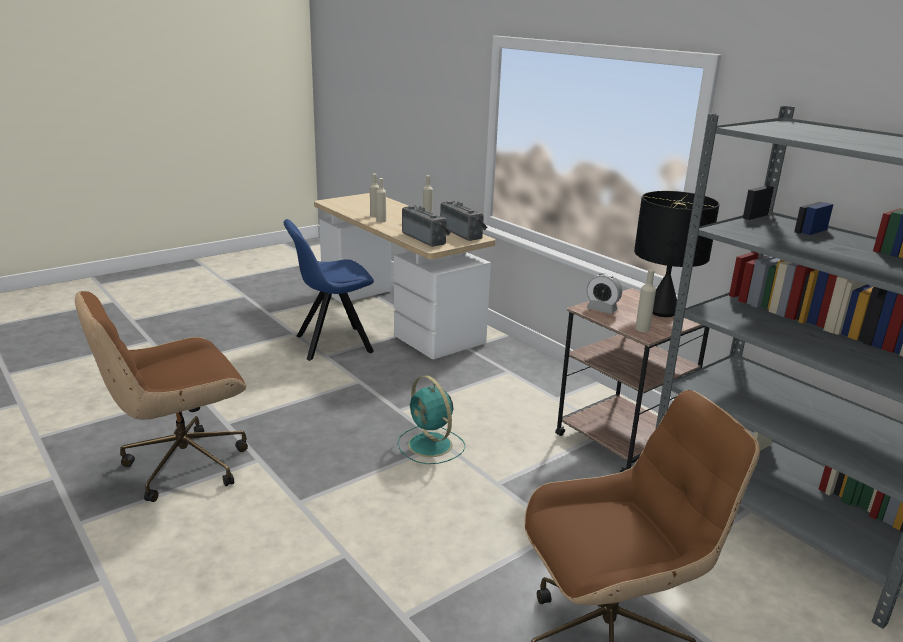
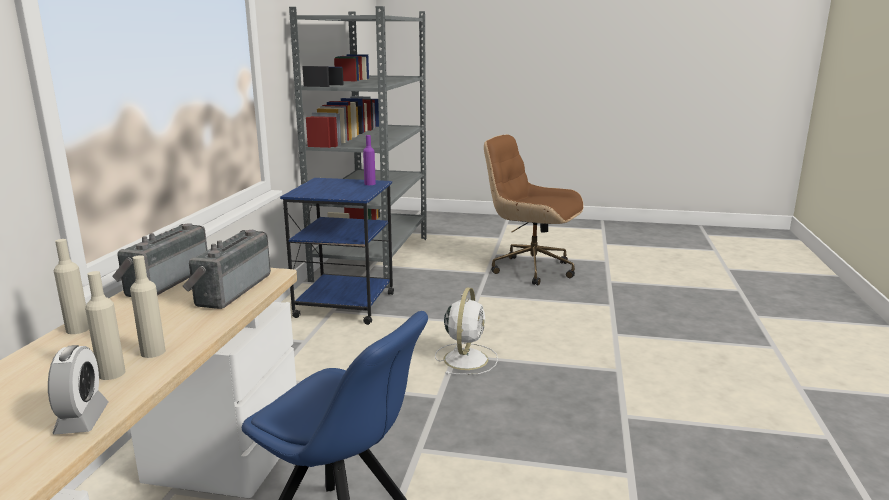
camera: 130 degrees left, 5 degrees down
brown office chair [75,291,248,502] -> none
turquoise fan [398,375,465,464] -> white fan [435,288,498,375]
brown cart [555,288,709,472] -> blue cart [280,178,394,325]
alarm clock [587,273,622,314] -> alarm clock moved to [48,345,109,435]
black table lamp [634,191,720,317] -> none
beige bottle [635,269,656,332] -> purple bottle [363,135,376,185]

